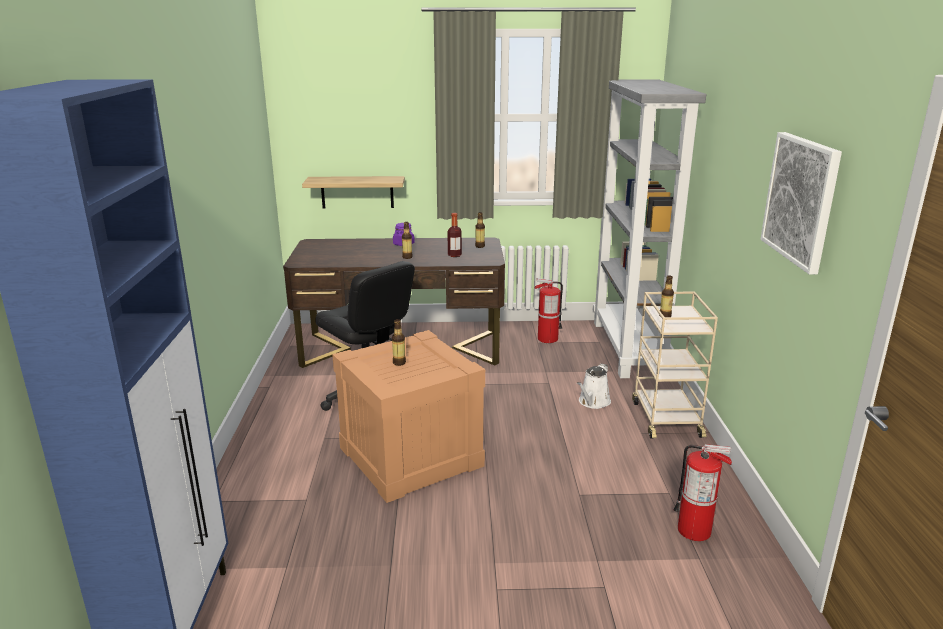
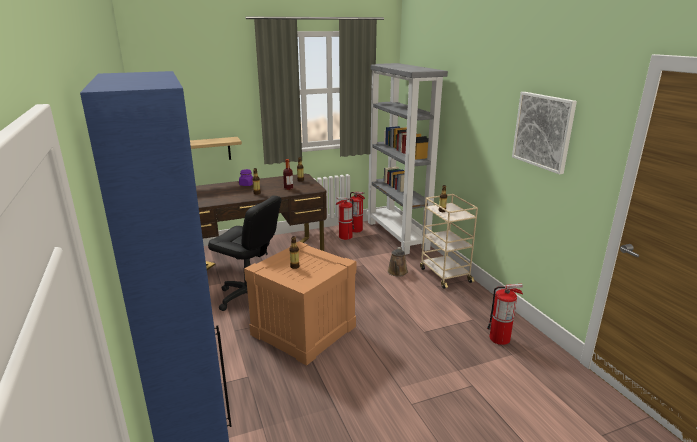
camera: 20 degrees left, 0 degrees up
white watering can [577,364,611,409] -> brown watering can [387,247,408,277]
none -> fire extinguisher [350,192,365,232]

